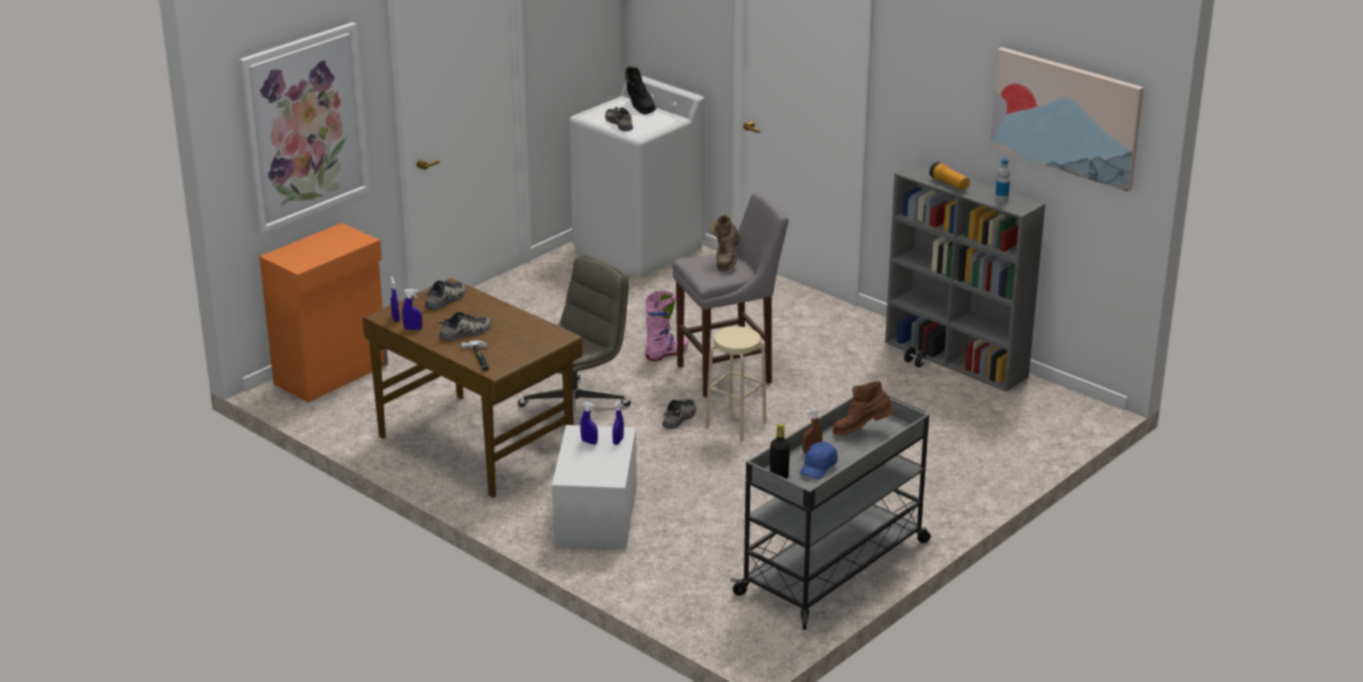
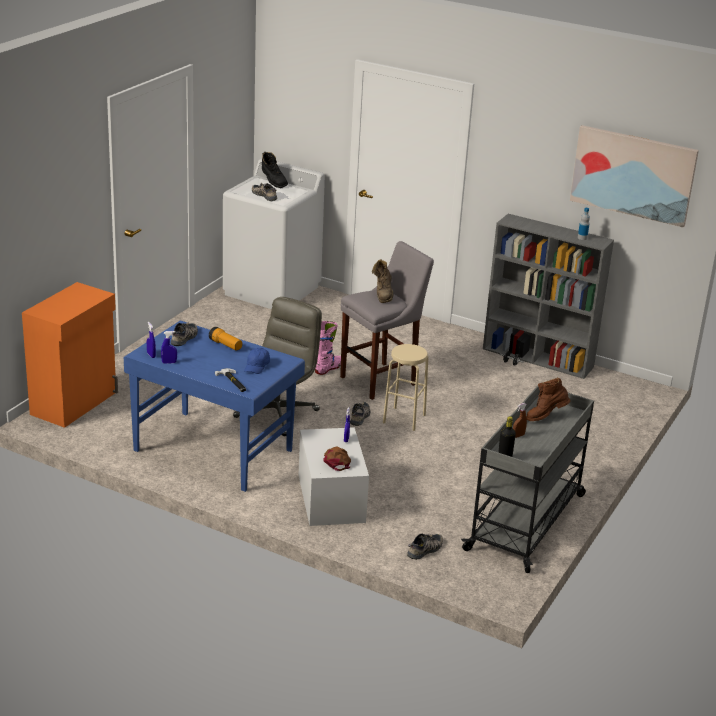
camera: 15 degrees left, 0 degrees up
picture [239,22,370,234] -> none
brown desk [363,278,583,498] -> blue desk [124,321,305,492]
shoe [437,312,491,341] -> shoe moved to [407,534,443,560]
blue spray bottle [580,402,598,445] -> none
blue cap [799,442,838,479] -> blue cap moved to [244,348,270,374]
flashlight [929,162,969,190] -> flashlight moved to [209,327,242,351]
none -> brown cap [323,446,351,471]

